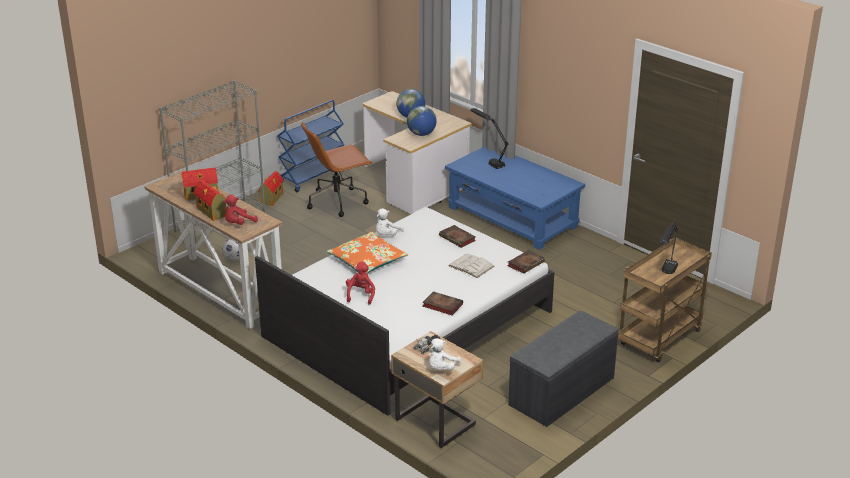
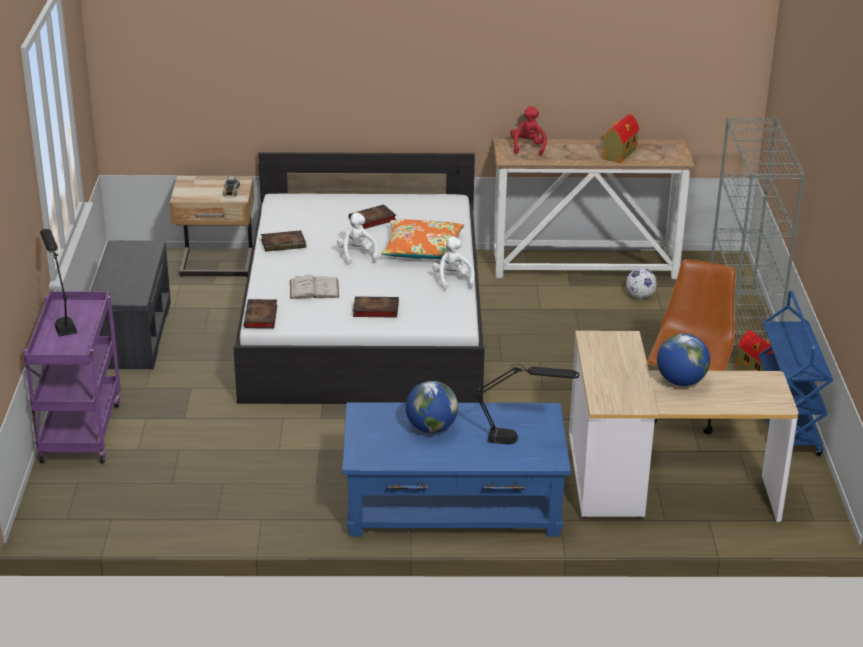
camera: 135 degrees right, 0 degrees up
toy house [194,180,226,221] -> none
red plush toy [346,261,375,305] -> book [349,204,396,229]
globe [407,106,437,136] -> globe moved to [406,381,458,433]
white plush toy [429,338,461,371] -> white plush toy moved to [337,212,378,265]
brown cart [618,238,712,362] -> purple cart [23,291,121,463]

